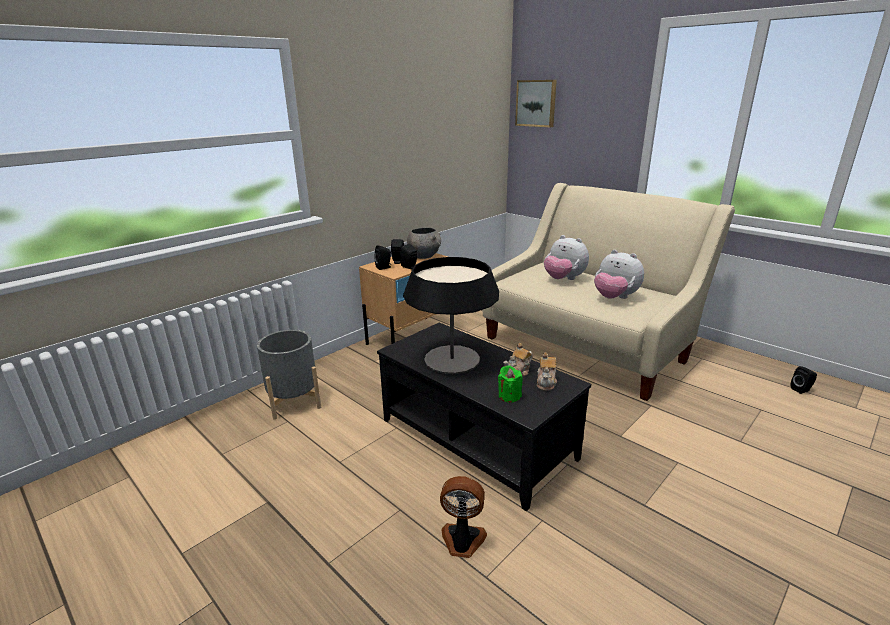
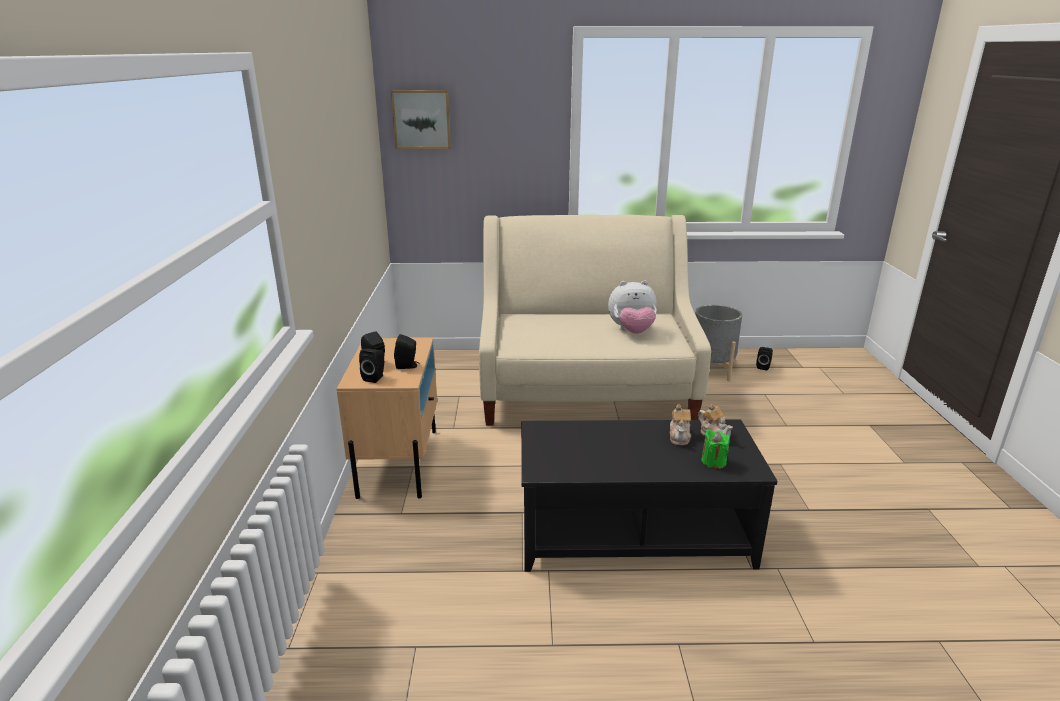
camera: 45 degrees left, 0 degrees up
grey planter [257,330,321,420] -> grey planter moved to [695,305,742,381]
table lamp [403,257,499,374] -> none
grey bowl [407,228,441,259] -> none
fan [440,476,487,558] -> none
plush toy [544,235,589,280] -> none

